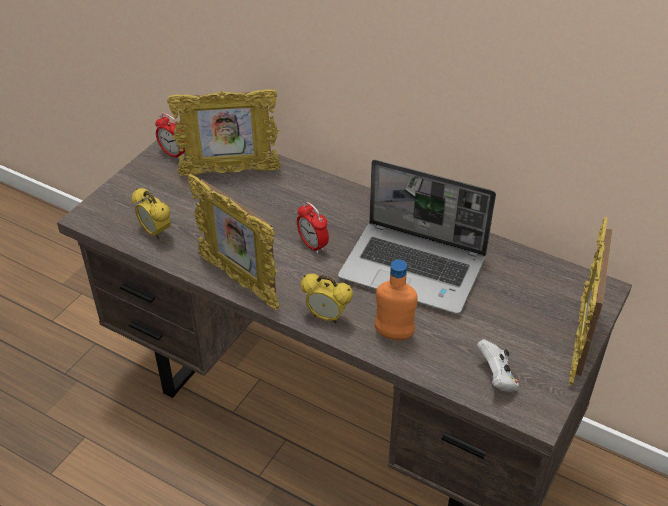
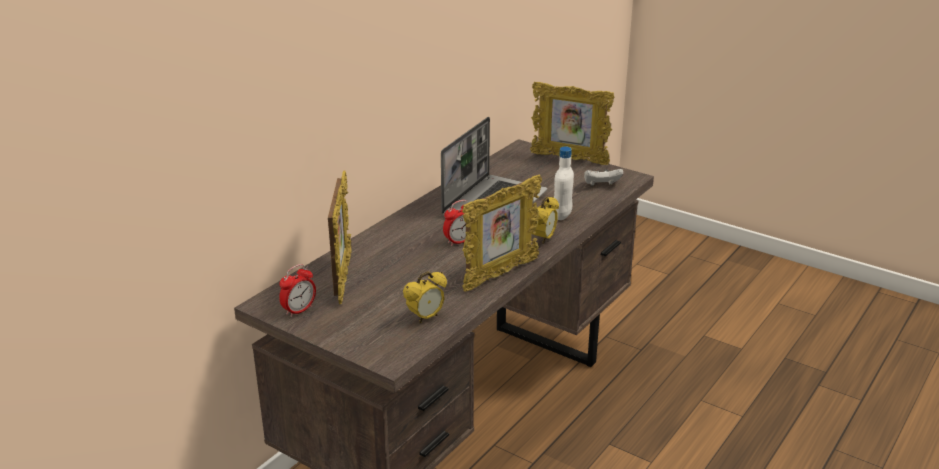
camera: 85 degrees left, 15 degrees down
orange bottle [375,260,418,340] -> white bottle [554,146,574,220]

